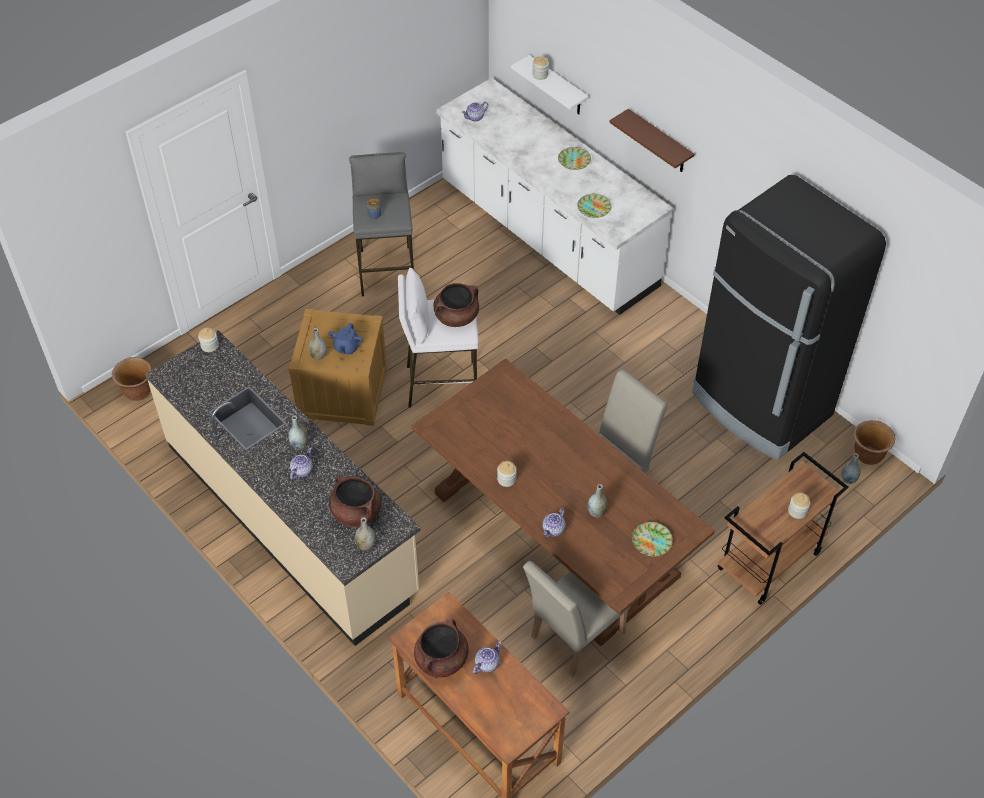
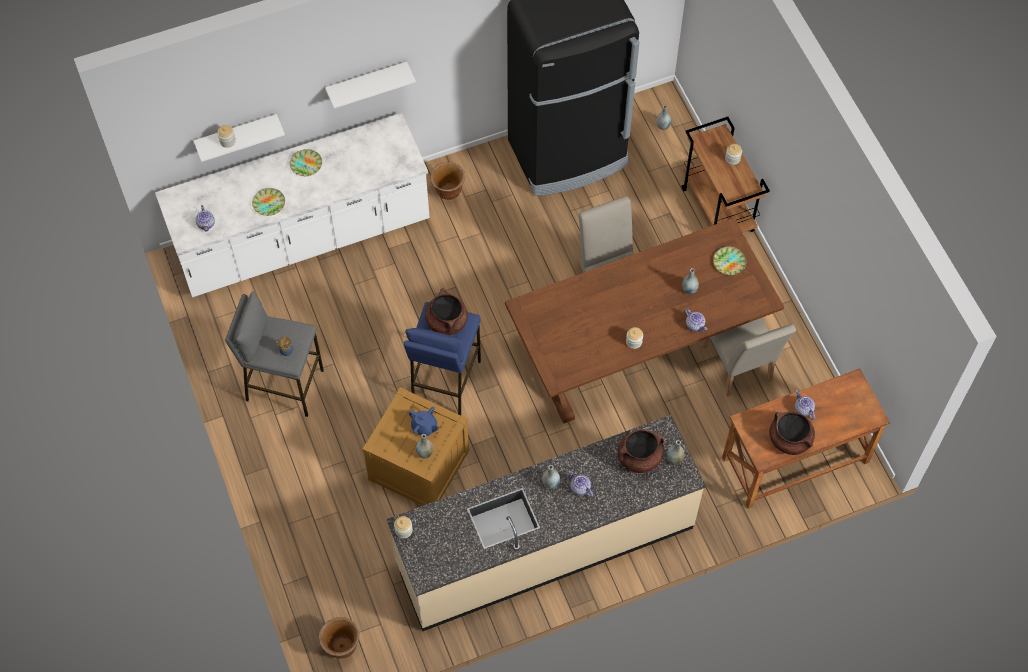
camera: 70 degrees left, 10 degrees up
white stool [398,268,479,408] -> blue stool [404,302,481,416]
plate [577,194,612,218] -> plate moved to [252,188,285,216]
brown shelf [609,109,694,172] -> white shelf [325,62,416,108]
brown planter [854,420,895,465] -> brown planter moved to [431,162,465,200]

